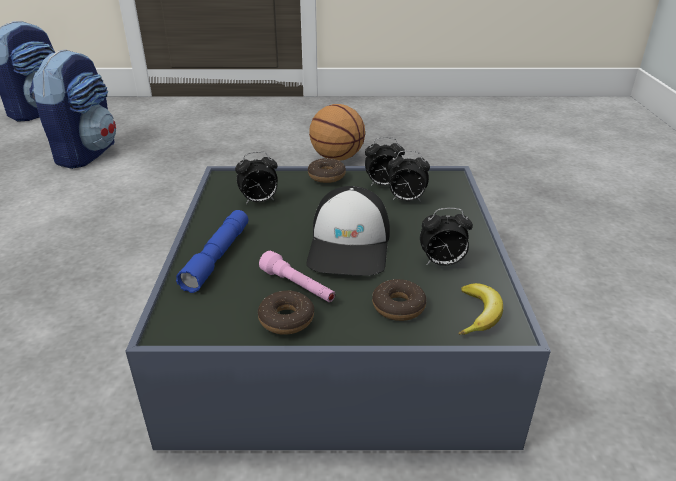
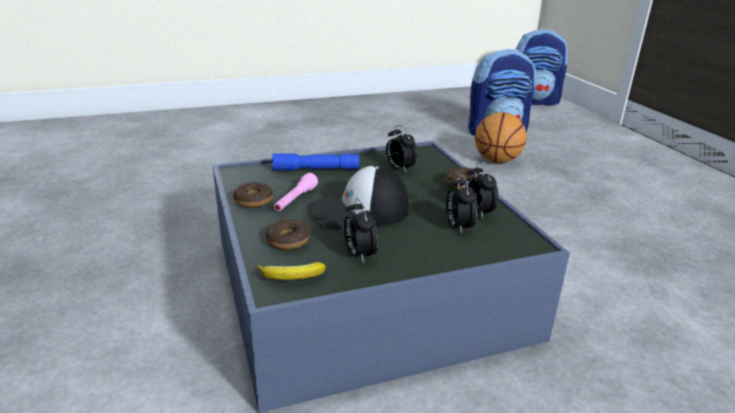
camera: 70 degrees right, 5 degrees down
basketball [309,104,365,161] -> basketball moved to [475,112,527,163]

